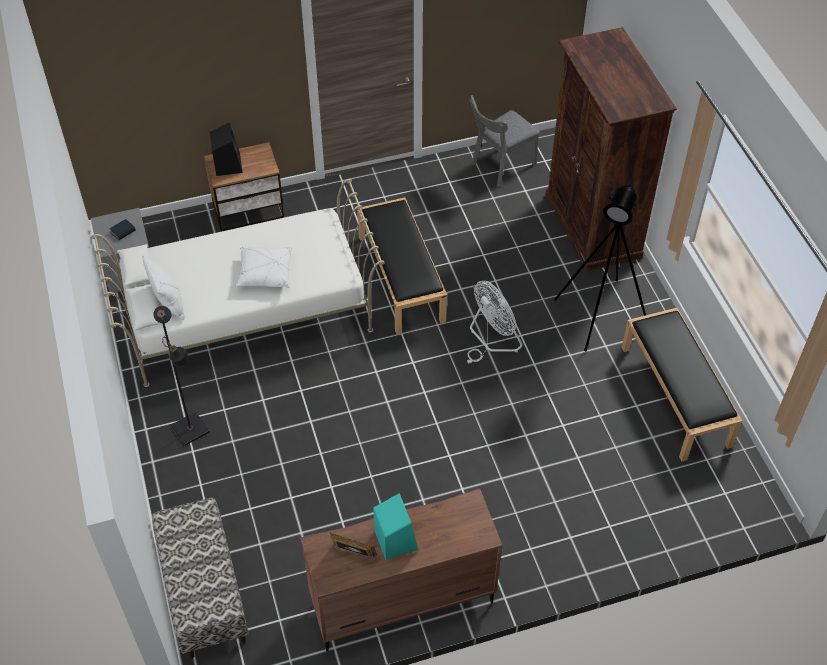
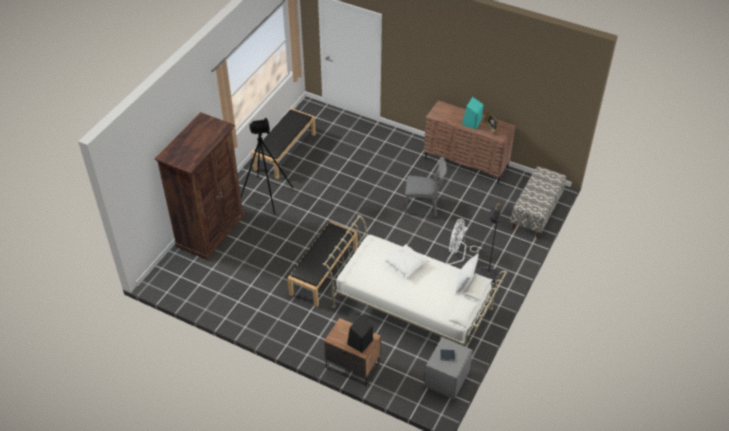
camera: 135 degrees left, 5 degrees down
white fan [467,281,522,364] -> white fan moved to [447,218,482,265]
grey chair [470,95,540,187] -> grey chair moved to [404,156,447,217]

